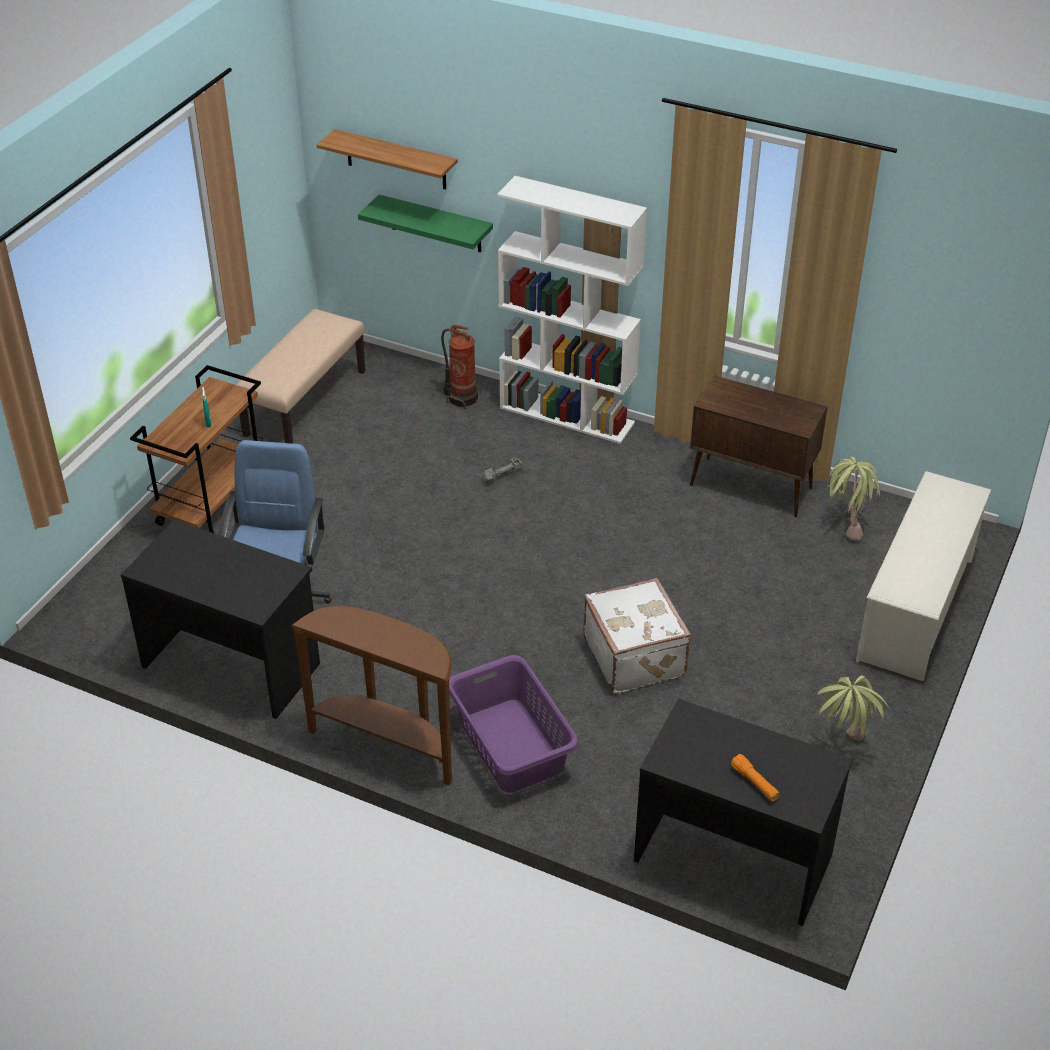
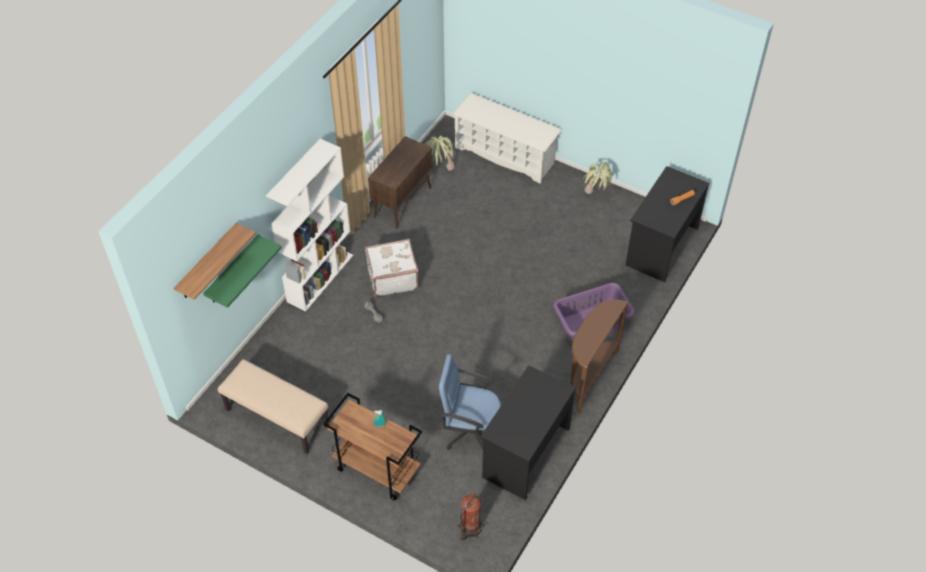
camera: 85 degrees left, 10 degrees up
fire extinguisher [441,324,481,409] -> fire extinguisher moved to [457,492,485,540]
white suitcase [583,578,691,694] -> white suitcase moved to [365,239,418,298]

